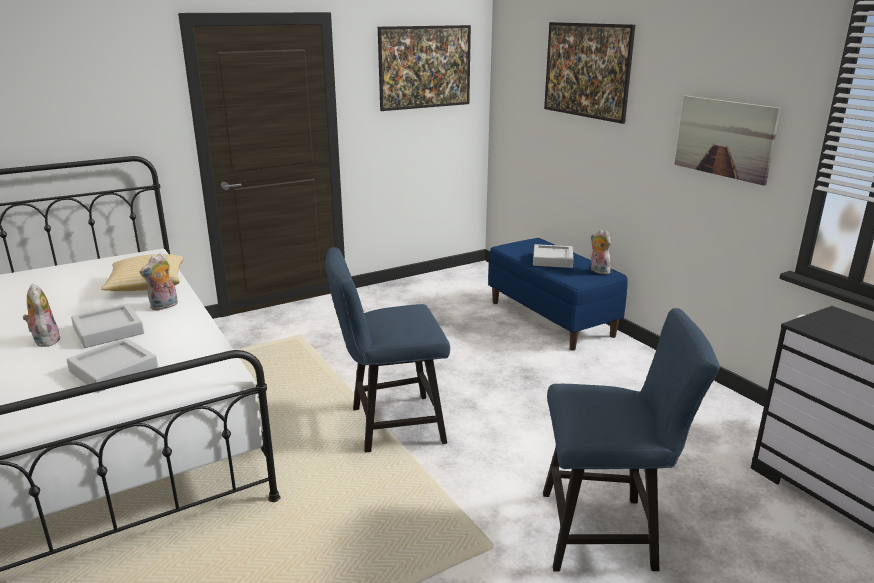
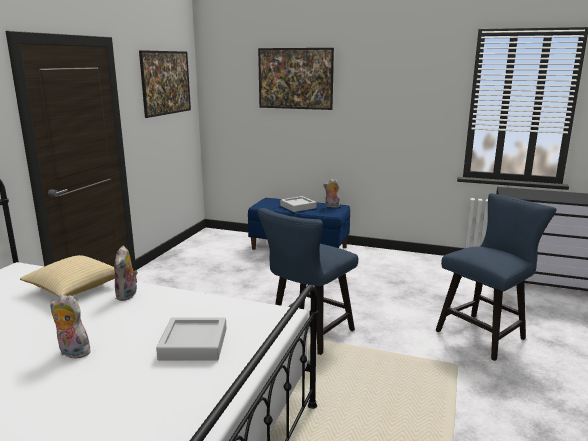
camera: 40 degrees left, 5 degrees down
grey tray [71,304,144,348] -> none
picture [674,96,781,186] -> none

